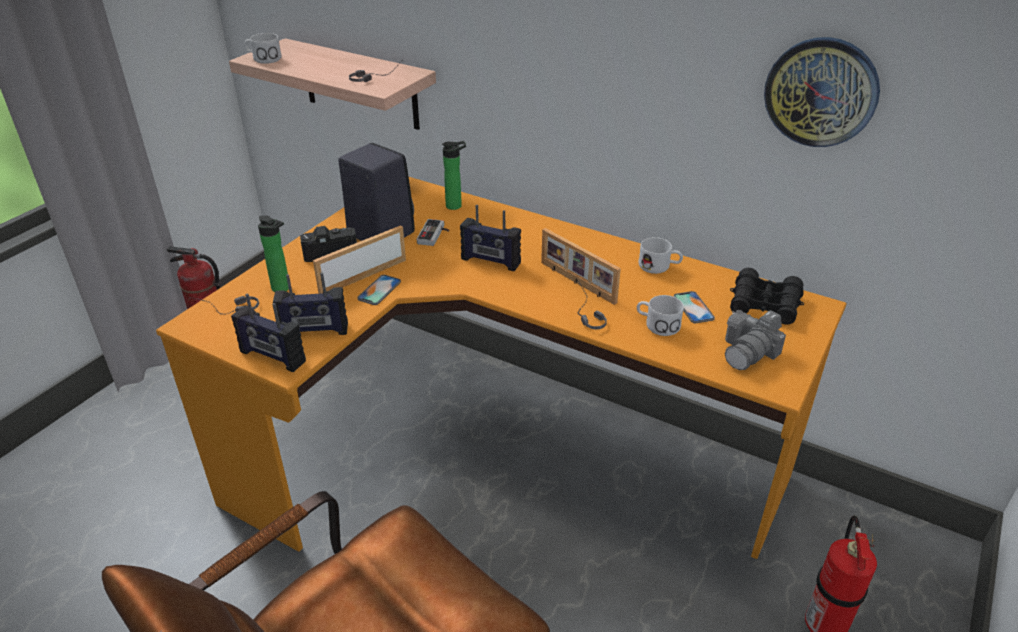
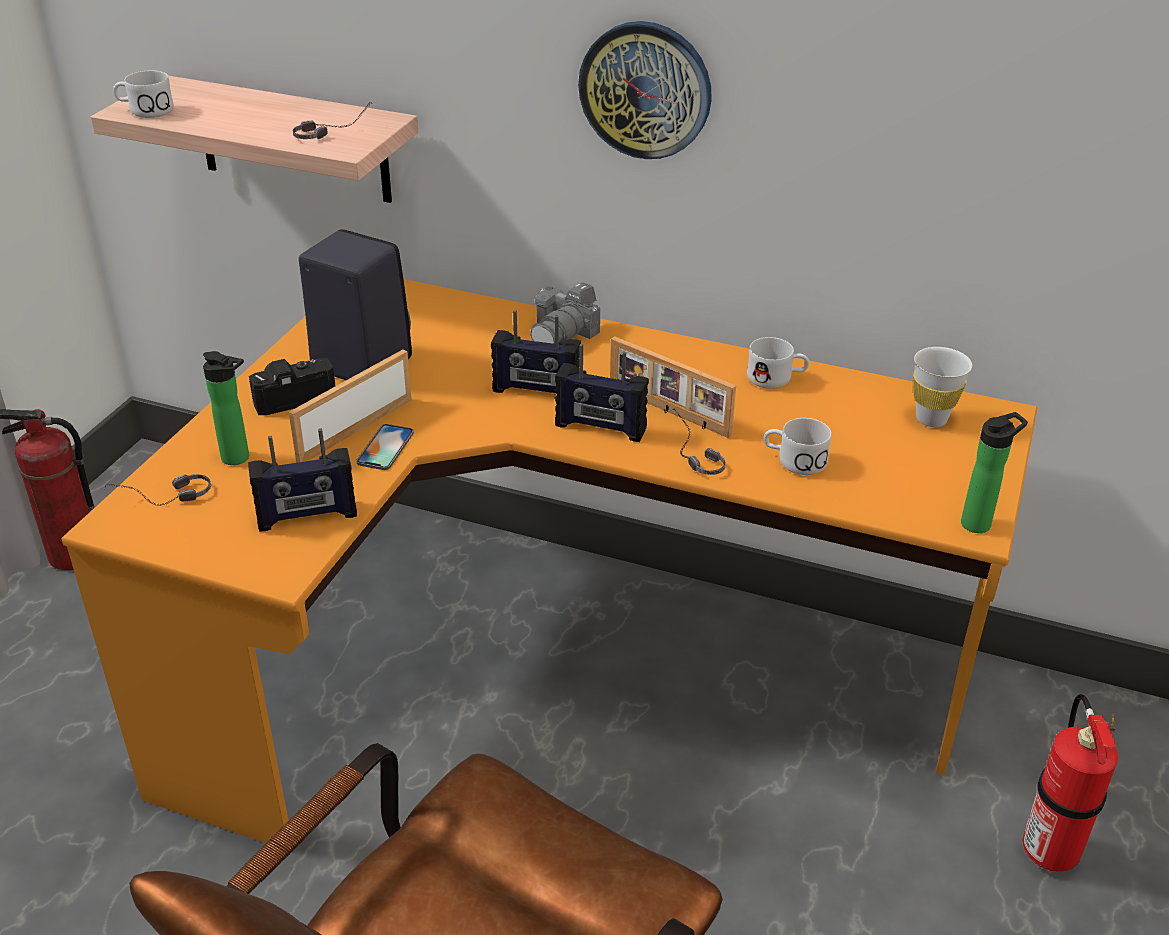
camera: 10 degrees left, 0 degrees up
radio [231,294,306,372] -> radio moved to [555,344,649,442]
game controller [417,219,449,246] -> none
bottle [442,141,466,210] -> bottle moved to [961,412,1028,533]
phone [674,291,715,323] -> none
camera [725,310,786,370] -> camera moved to [530,282,600,344]
black binoculars [730,268,804,324] -> white cup [913,347,972,427]
wall clock [764,37,880,147] -> wall clock moved to [578,21,712,159]

